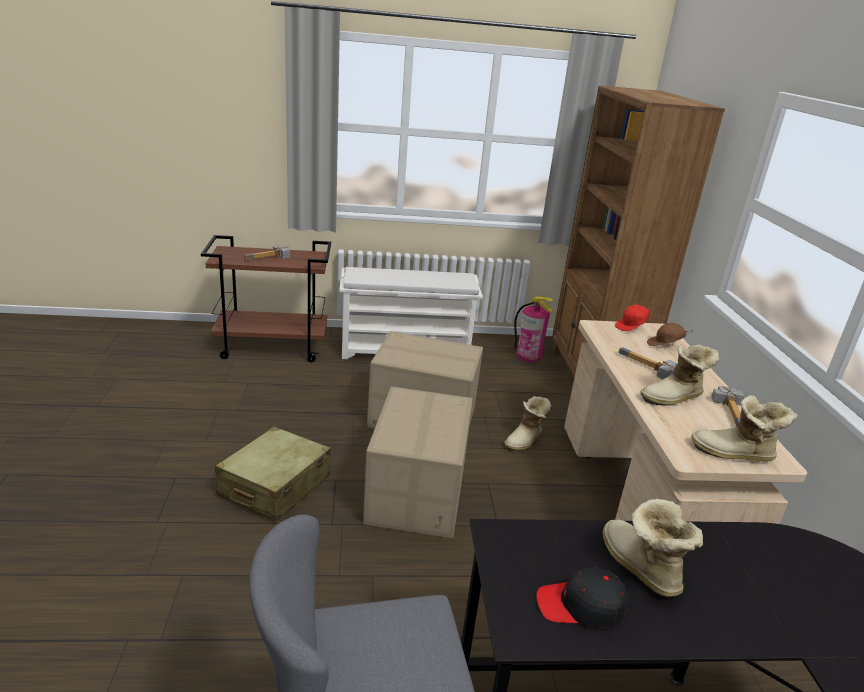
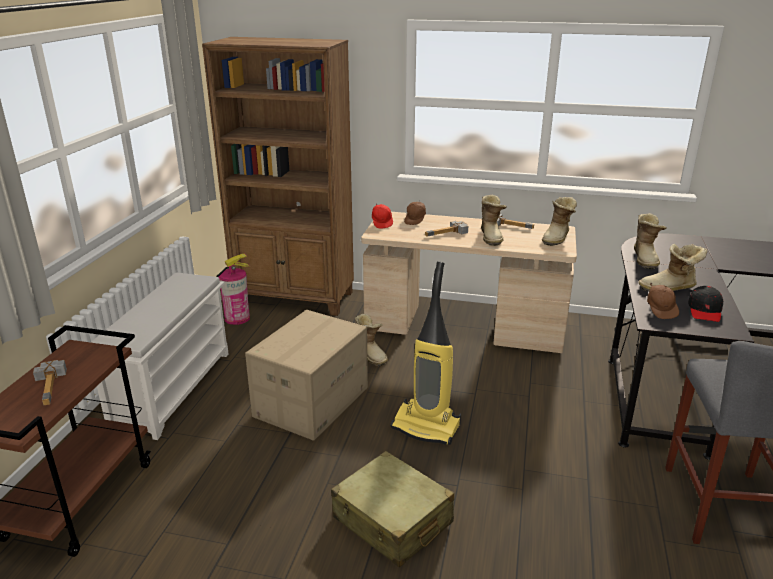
camera: 70 degrees left, 0 degrees up
cardboard box [363,387,473,539] -> vacuum cleaner [391,261,461,445]
none -> boot [634,213,667,269]
none -> brown cap [647,282,679,319]

